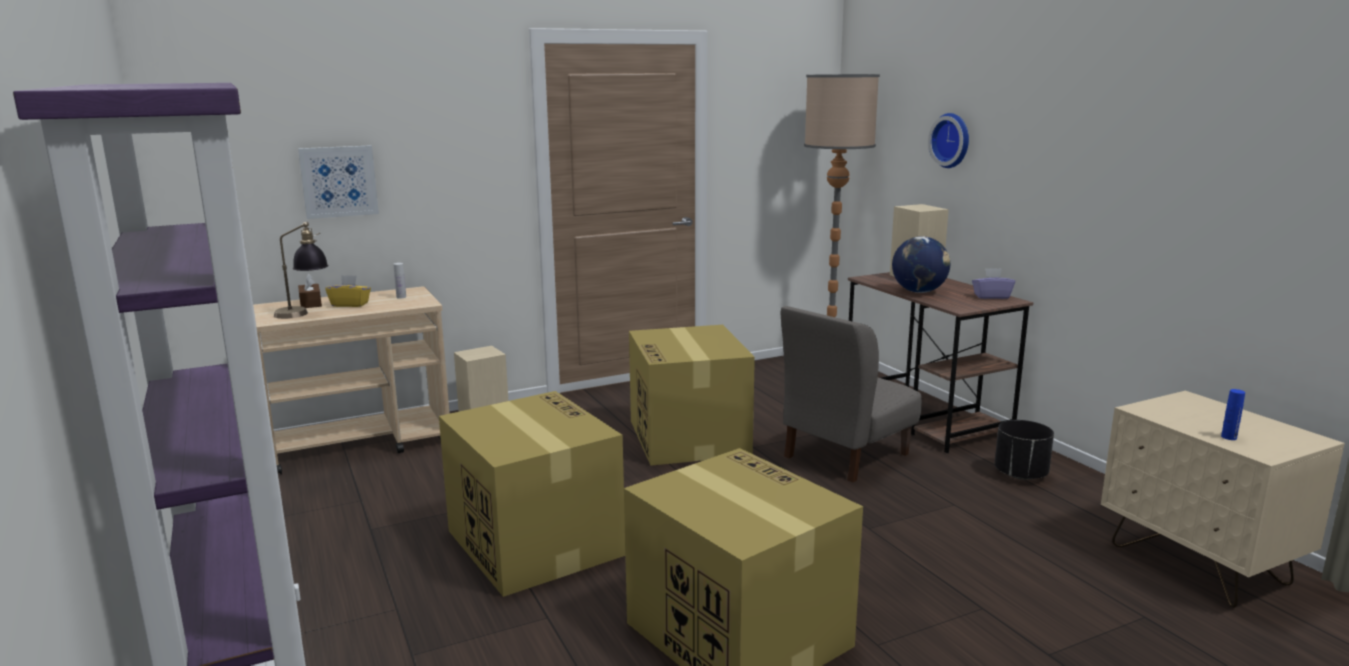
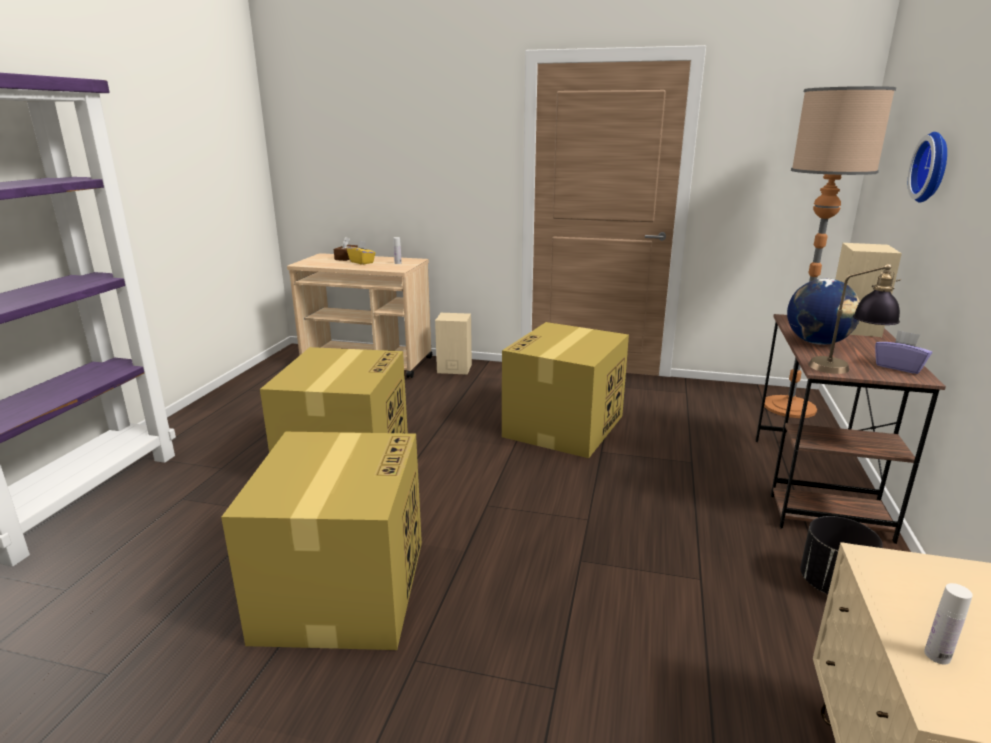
camera: 40 degrees right, 5 degrees up
table lamp [274,222,328,319] -> table lamp moved to [808,264,901,374]
picture [298,145,379,219] -> none
grey chair [781,306,922,482] -> none
blue bottle [1221,389,1245,440] -> white bottle [924,583,973,665]

